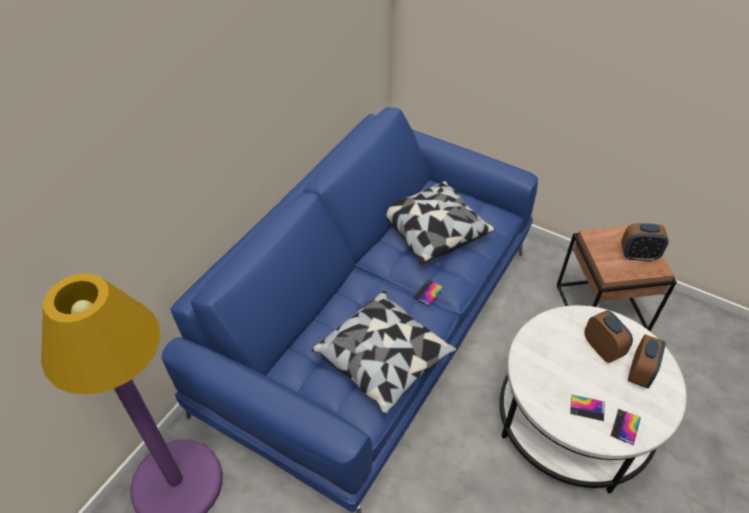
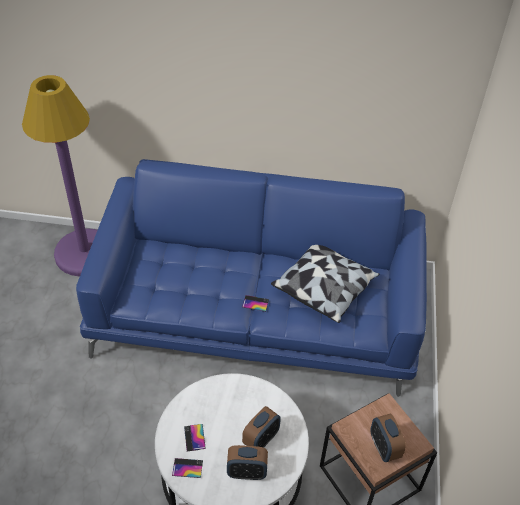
camera: 65 degrees right, 0 degrees up
pillow [312,291,457,415] -> none

